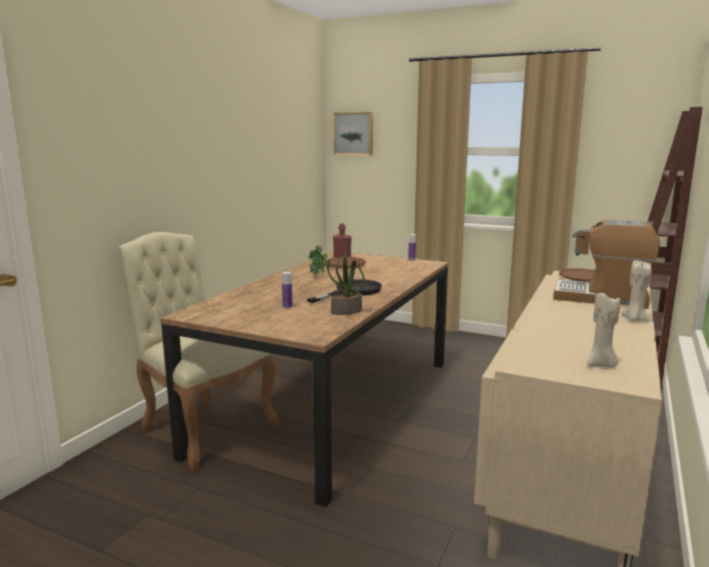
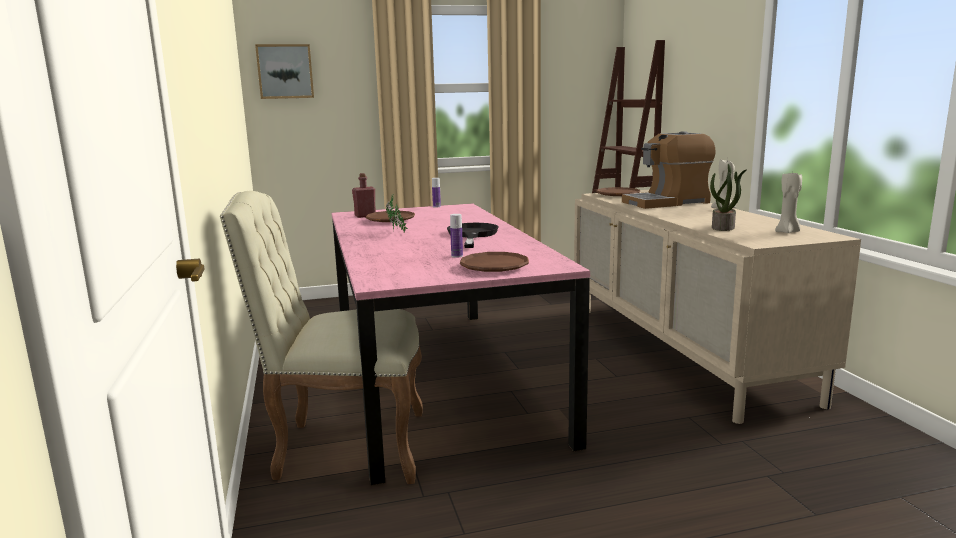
camera: 40 degrees left, 0 degrees up
brown dining table [160,252,448,507] -> pink dining table [331,204,590,485]
potted plant [327,252,365,315] -> potted plant moved to [710,164,747,231]
none -> brown plate [460,252,529,272]

